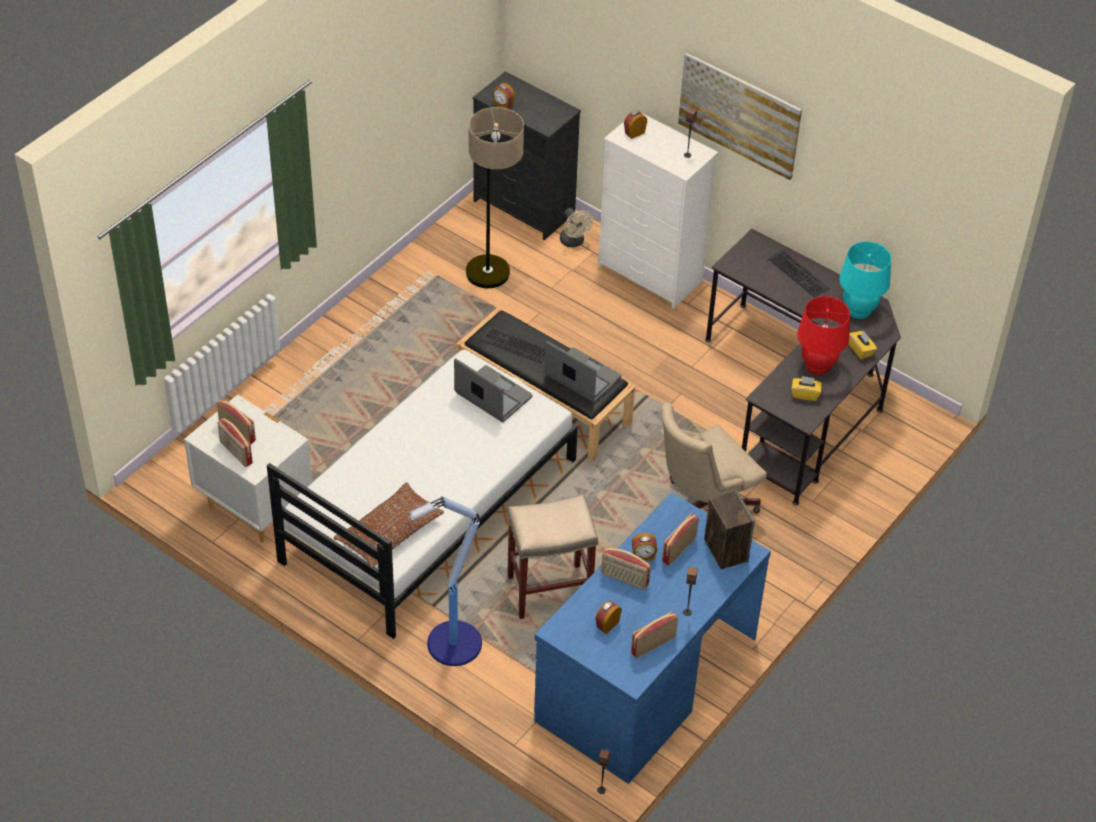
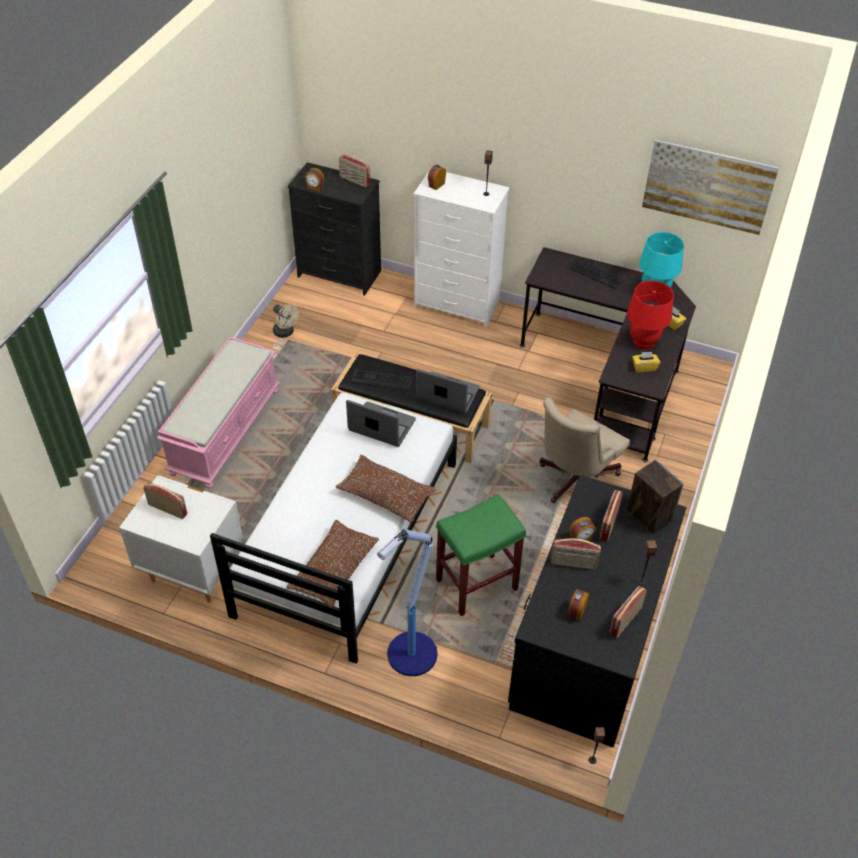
camera: 15 degrees left, 0 degrees up
radio [217,418,253,467] -> radio moved to [339,154,370,187]
floor lamp [466,107,524,288] -> none
beige stool [507,494,598,619] -> green stool [436,494,526,616]
blue desk [534,492,771,784] -> black desk [508,475,686,747]
beige fan [560,208,593,247] -> beige fan moved to [273,304,299,338]
picture [678,53,802,180] -> picture moved to [642,139,779,235]
none -> pink bench [157,337,280,488]
none -> brown pillow [336,455,437,522]

